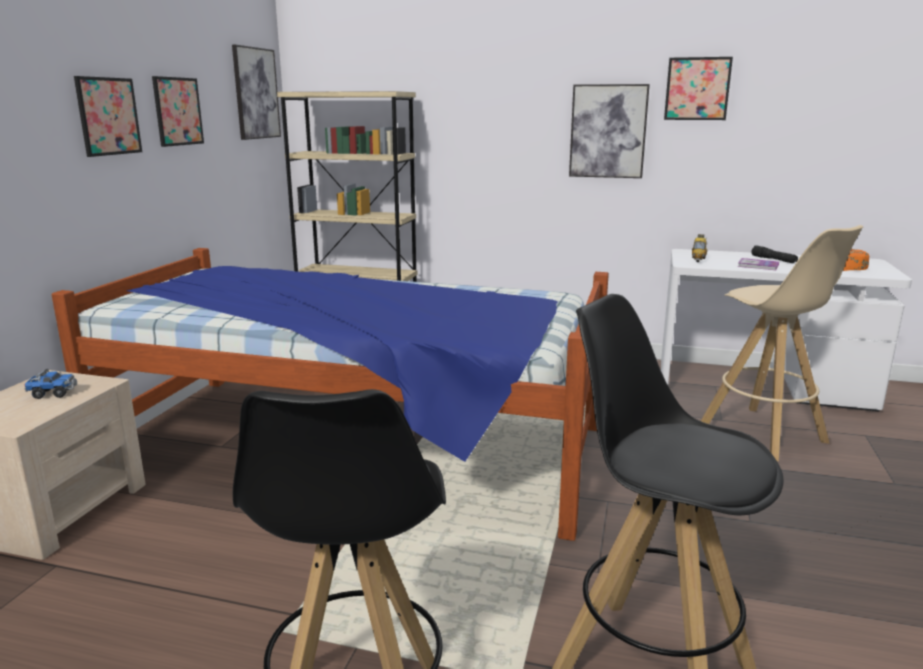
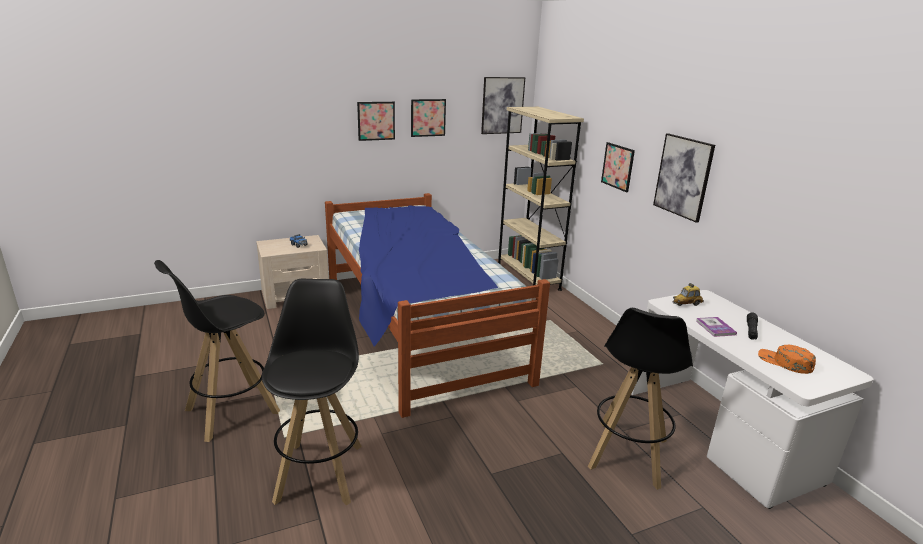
camera: 50 degrees right, 5 degrees up
picture [664,57,733,120] -> picture moved to [601,142,635,192]
beige stool [701,225,864,461] -> black stool [588,308,693,490]

